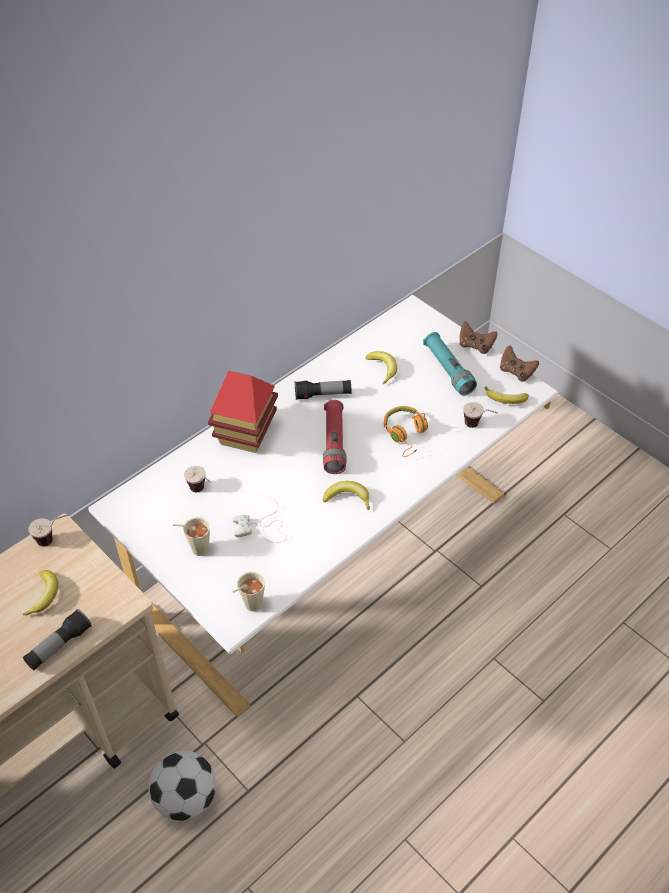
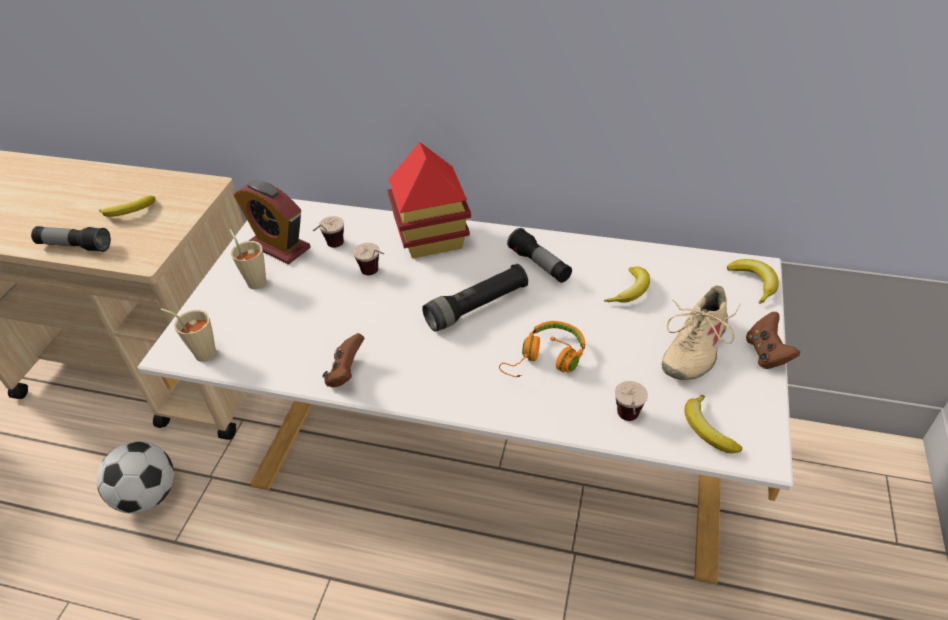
camera: 60 degrees right, 5 degrees down
cup [28,515,68,547] -> cup moved to [353,243,384,275]
white game controller [232,499,287,543] -> none
red flashlight [323,400,346,474] -> black flashlight [422,264,528,332]
banana [323,481,370,510] -> banana moved to [727,259,779,304]
turquoise flashlight [423,332,477,395] -> beige shoe [662,285,740,380]
brown game controller [500,345,539,382] -> brown game controller moved to [323,333,365,387]
none -> alarm clock [234,180,310,265]

